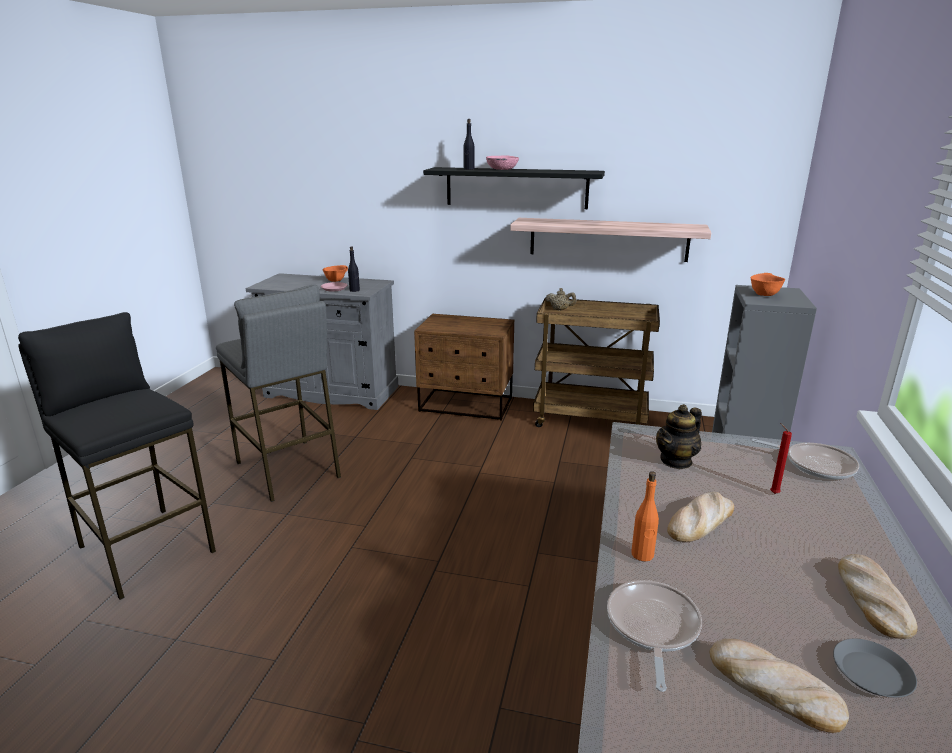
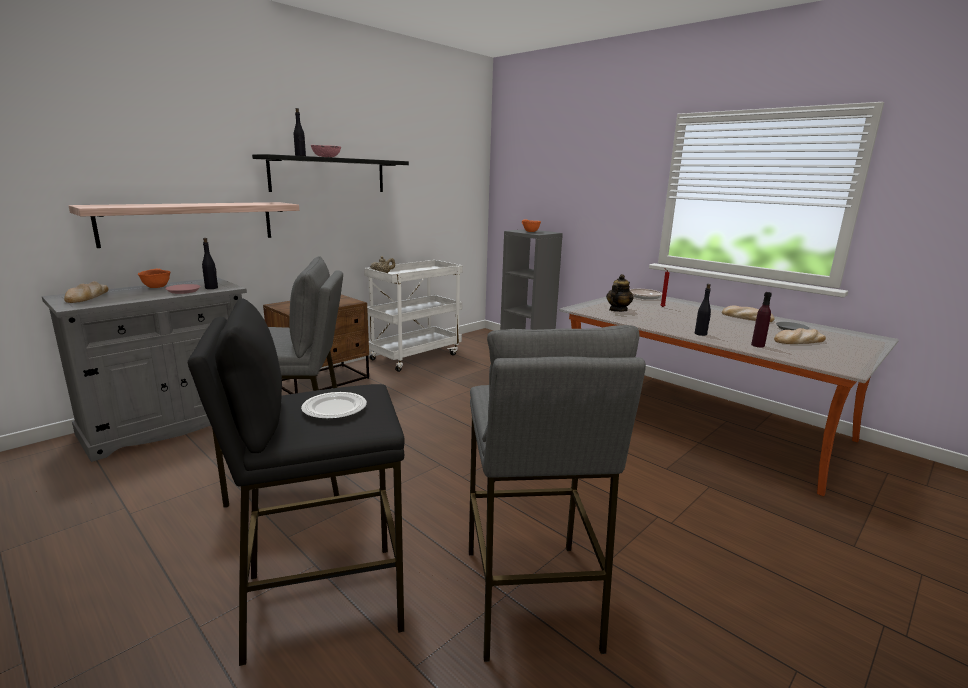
camera: 60 degrees left, 5 degrees down
shelf [511,218,711,262] -> shelf moved to [69,202,299,248]
brown cart [533,297,660,427] -> white cart [364,260,463,372]
frying pan [607,580,702,692] -> purple bottle [751,292,772,348]
orange bottle [631,471,659,561] -> black bottle [695,284,711,336]
teapot [656,404,702,469] -> teapot turned 135 degrees counterclockwise [606,274,634,312]
bread [667,492,734,542] -> bread moved to [64,281,108,303]
none -> plate [301,392,367,419]
none -> grey stool [469,325,646,662]

